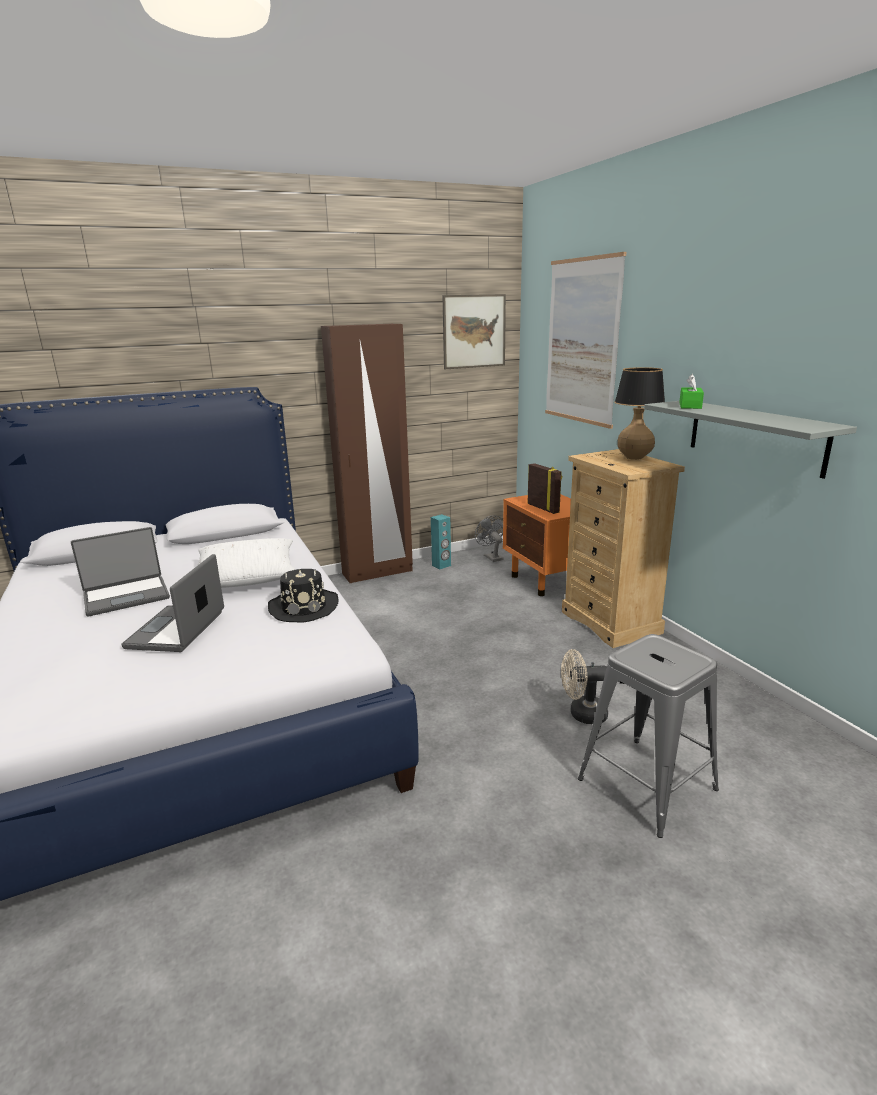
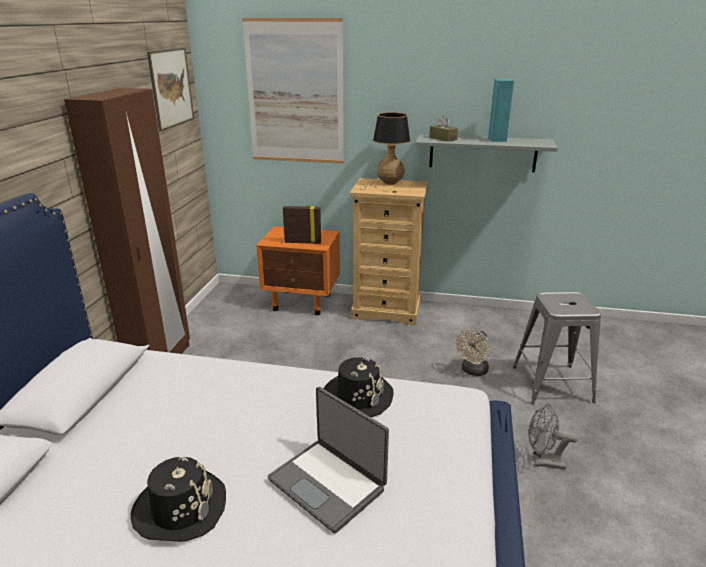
camera: 55 degrees left, 5 degrees up
laptop [71,527,170,617] -> black hat [130,456,226,542]
white pillow [197,538,296,588] -> none
turquoise speaker [431,514,451,569] -> turquoise speaker moved to [488,79,514,142]
grey fan [475,515,503,562] -> grey fan moved to [529,404,578,470]
green tissue box [679,374,704,409] -> brown tissue box [429,116,458,142]

